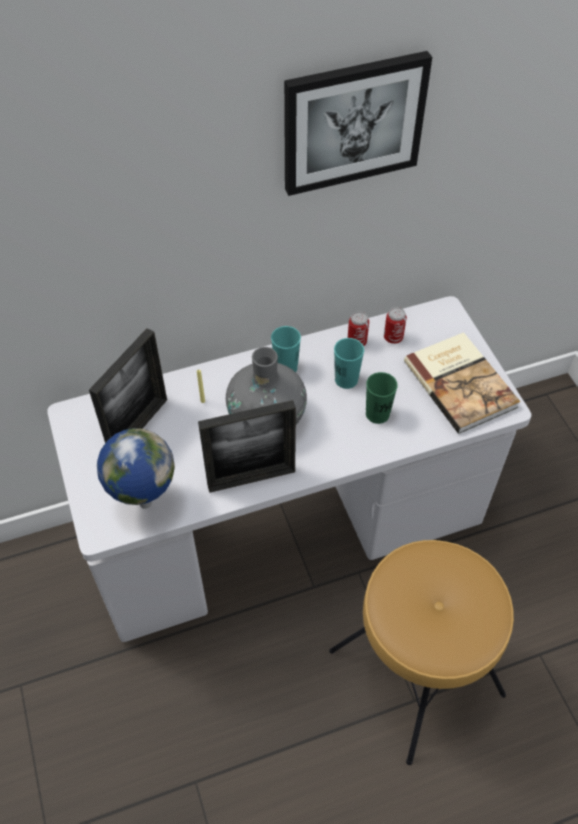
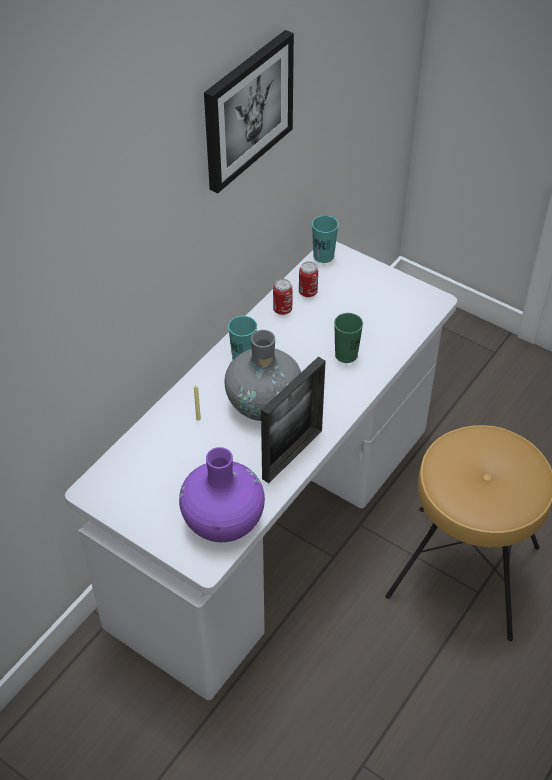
camera: 35 degrees left, 5 degrees down
picture frame [89,328,167,443] -> none
globe [97,428,175,509] -> purple vase [179,447,265,542]
turquoise cup [334,338,364,389] -> turquoise cup moved to [312,215,338,263]
book [404,332,521,434] -> none

